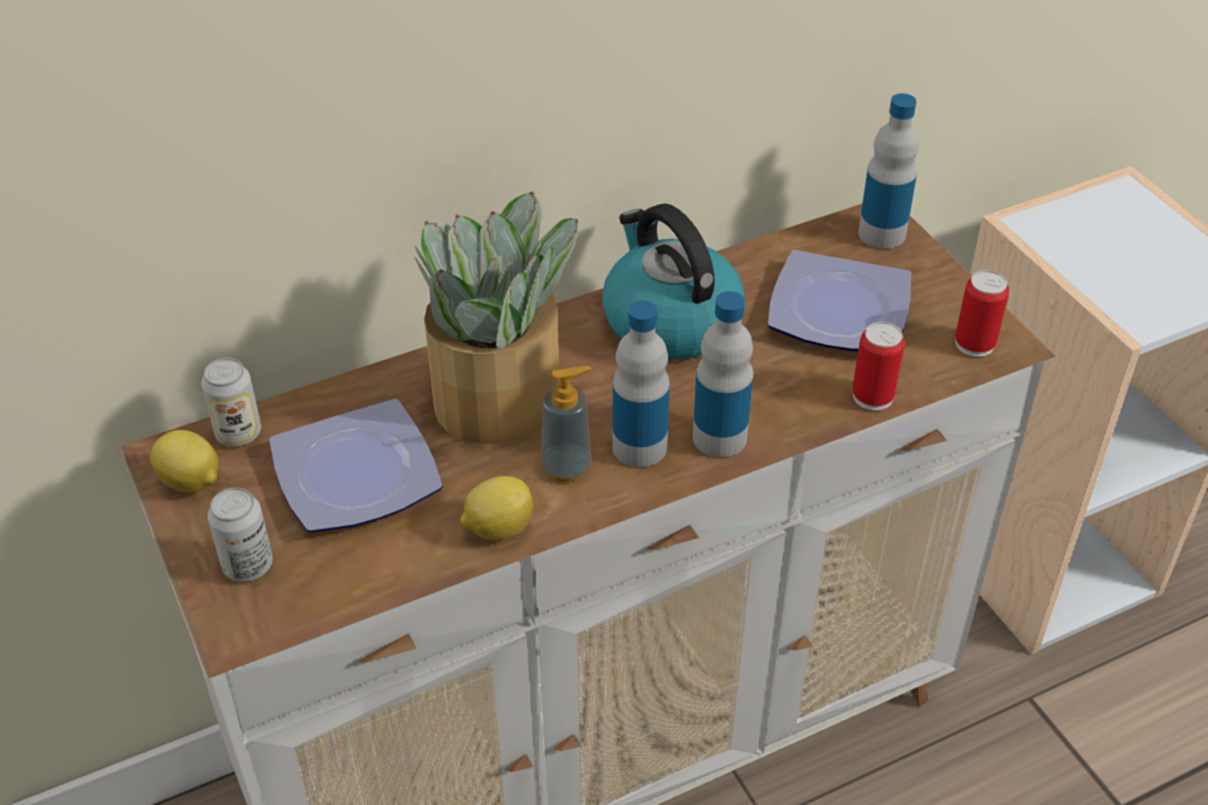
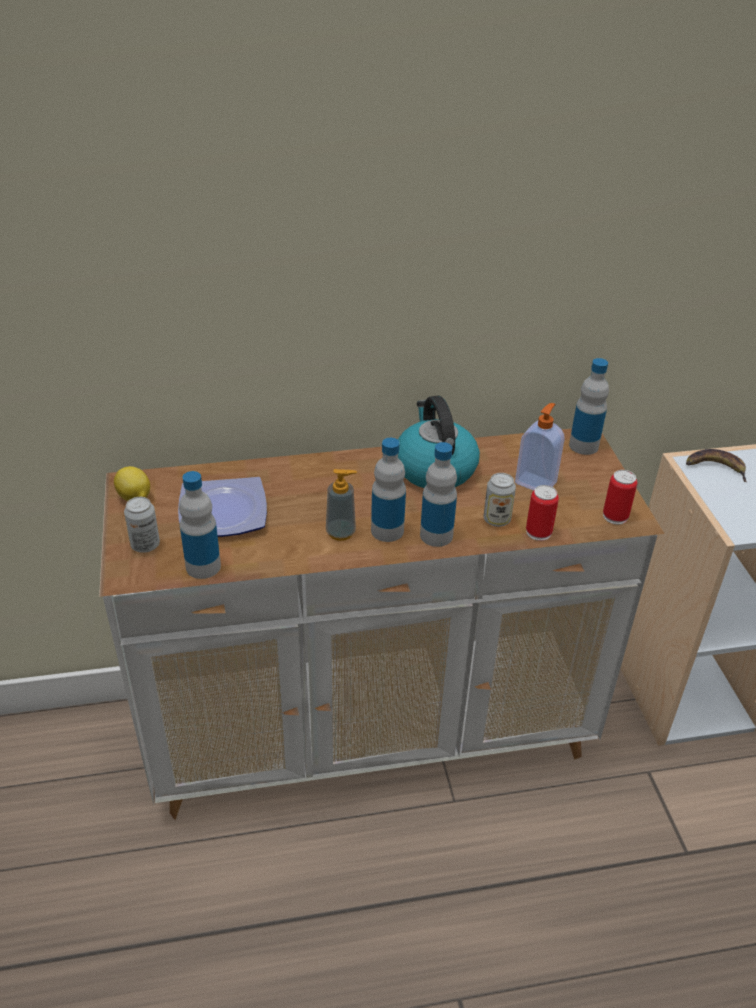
camera: 15 degrees right, 5 degrees down
can [201,358,261,446] -> can moved to [484,473,516,527]
potted plant [414,192,578,444] -> none
lemon [460,476,534,540] -> none
plate [767,250,911,351] -> soap dispenser [515,403,565,491]
none -> bottle [179,471,221,579]
none -> banana [686,449,747,482]

